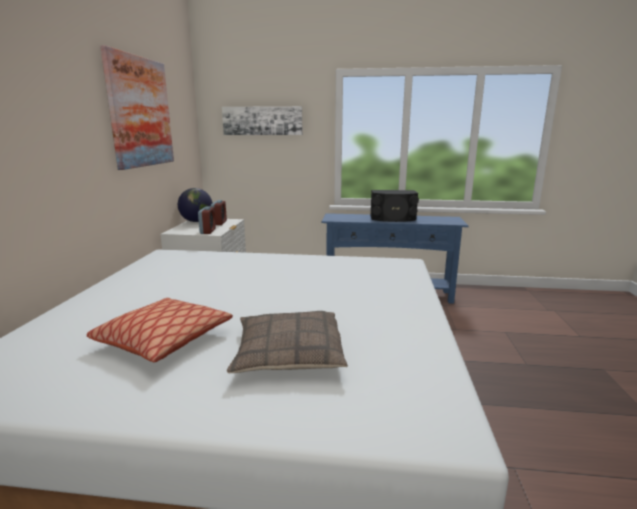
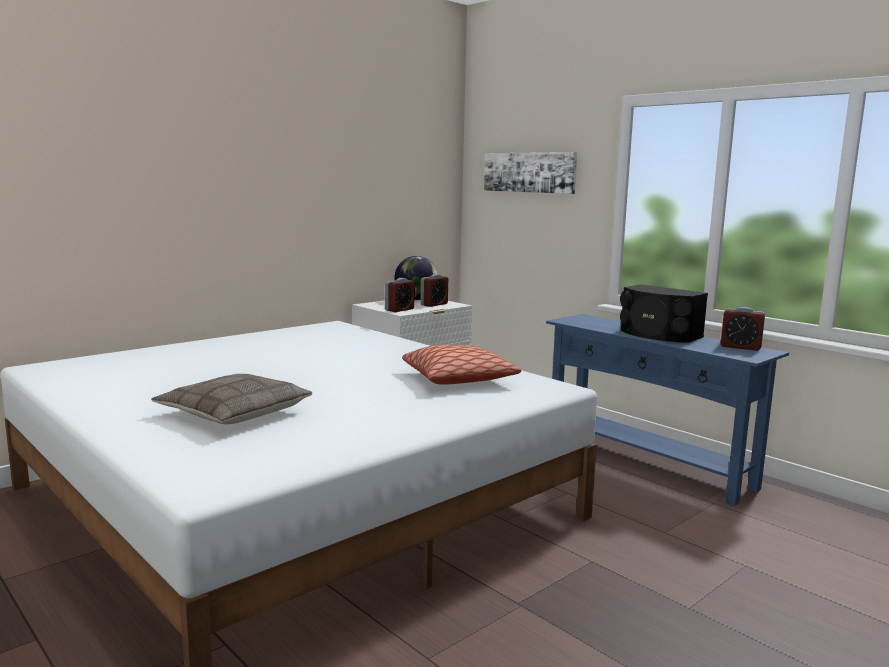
camera: 40 degrees right, 5 degrees down
pillow [87,298,233,362] -> pillow moved to [402,345,521,385]
picture [100,45,174,170] -> none
none -> alarm clock [721,307,765,351]

